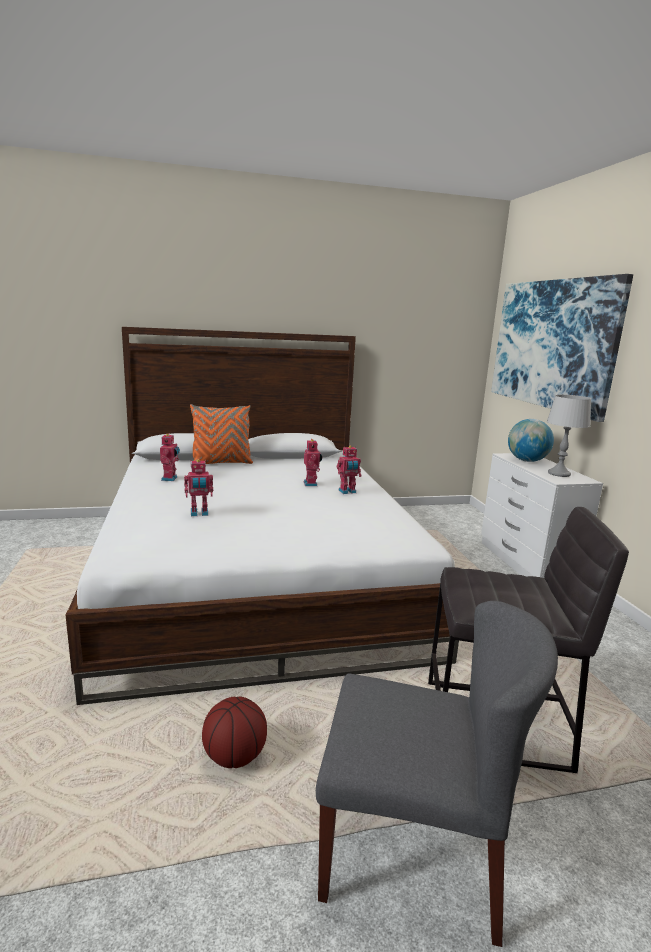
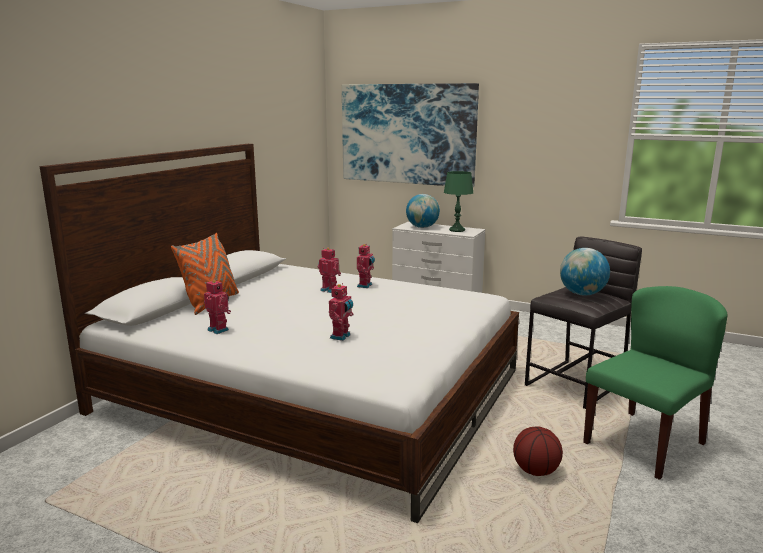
camera: 50 degrees left, 0 degrees up
grey chair [316,601,558,947] -> green chair [583,286,728,480]
grey table lamp [547,395,591,477] -> green table lamp [444,171,474,232]
none -> globe [560,248,610,296]

